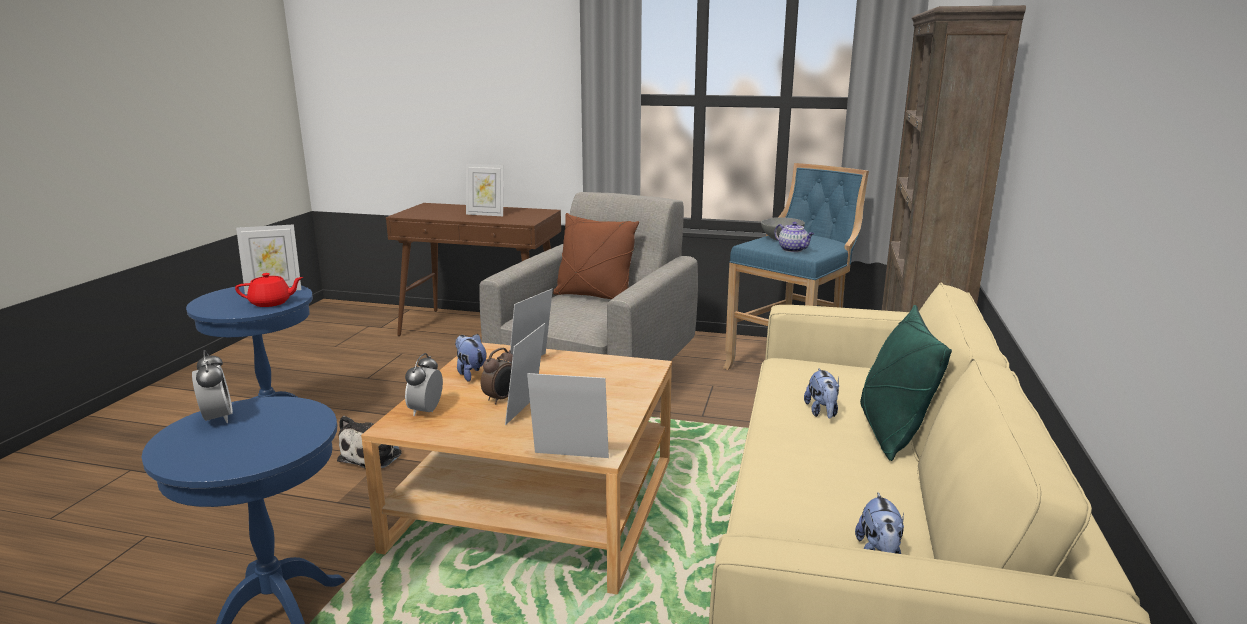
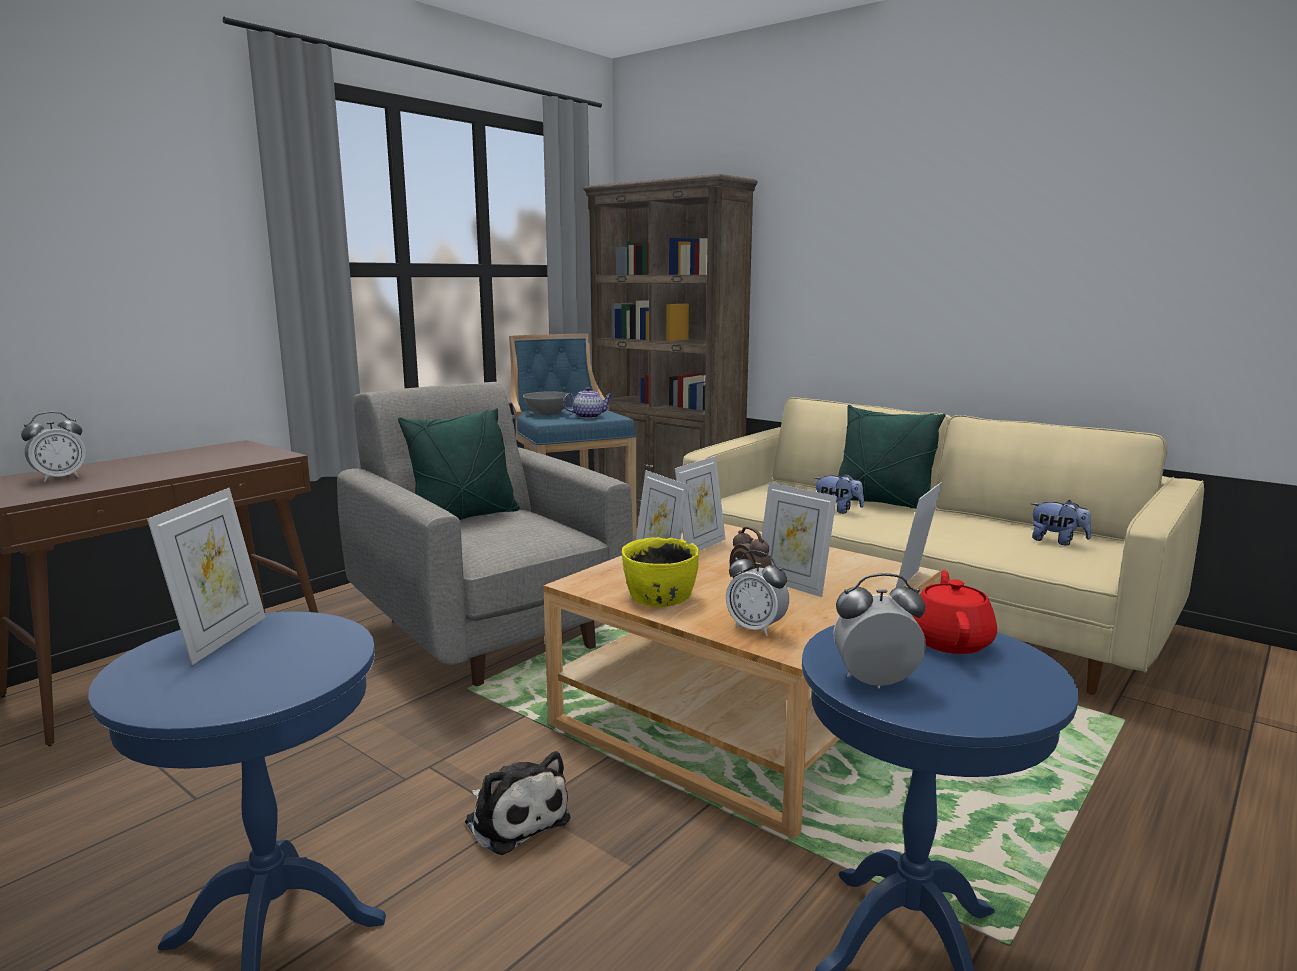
camera: 65 degrees left, 5 degrees down
red teapot [235,273,303,307] -> red teapot moved to [912,570,997,654]
plush toy [455,334,486,382] -> yellow bowl [622,537,699,607]
picture frame [466,164,504,216] -> picture frame moved to [675,456,726,551]
brown pillow [553,213,639,299] -> green pillow [398,408,520,520]
none -> alarm clock [21,412,86,482]

